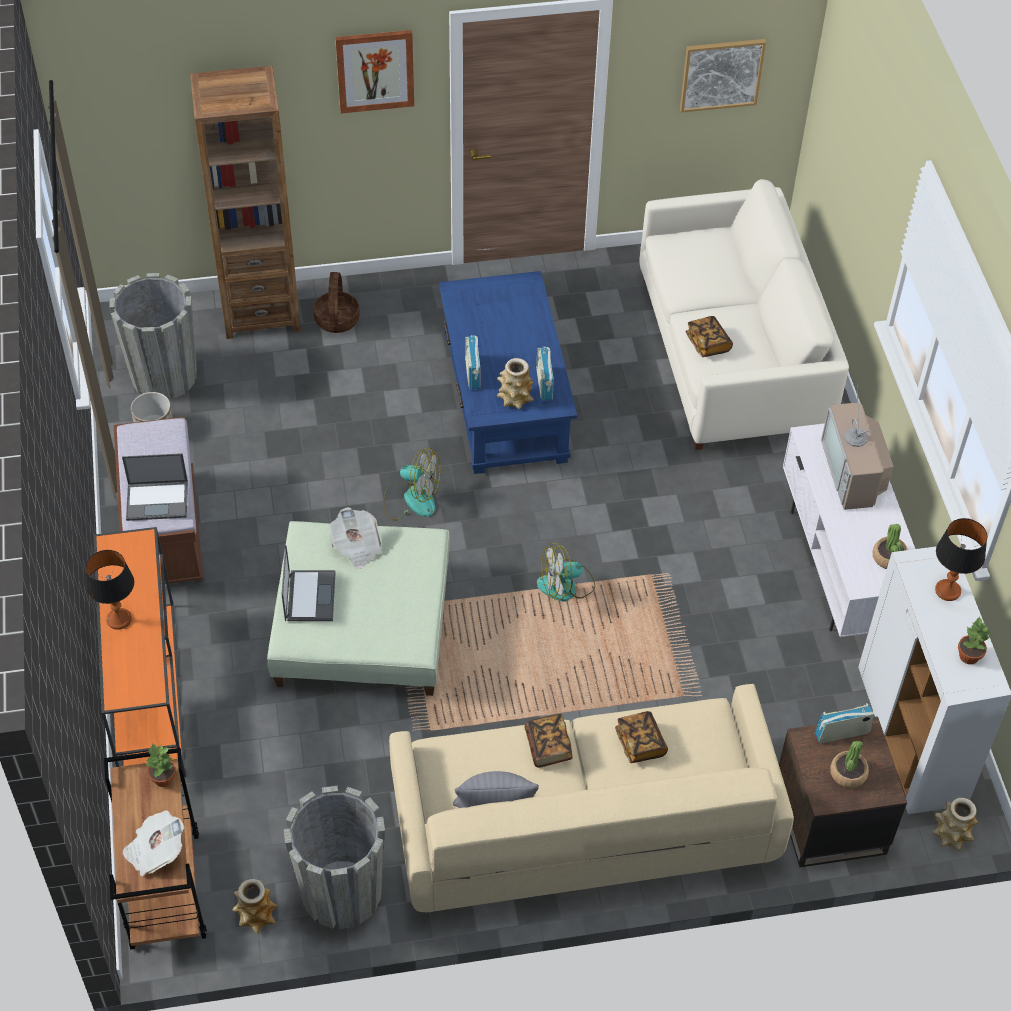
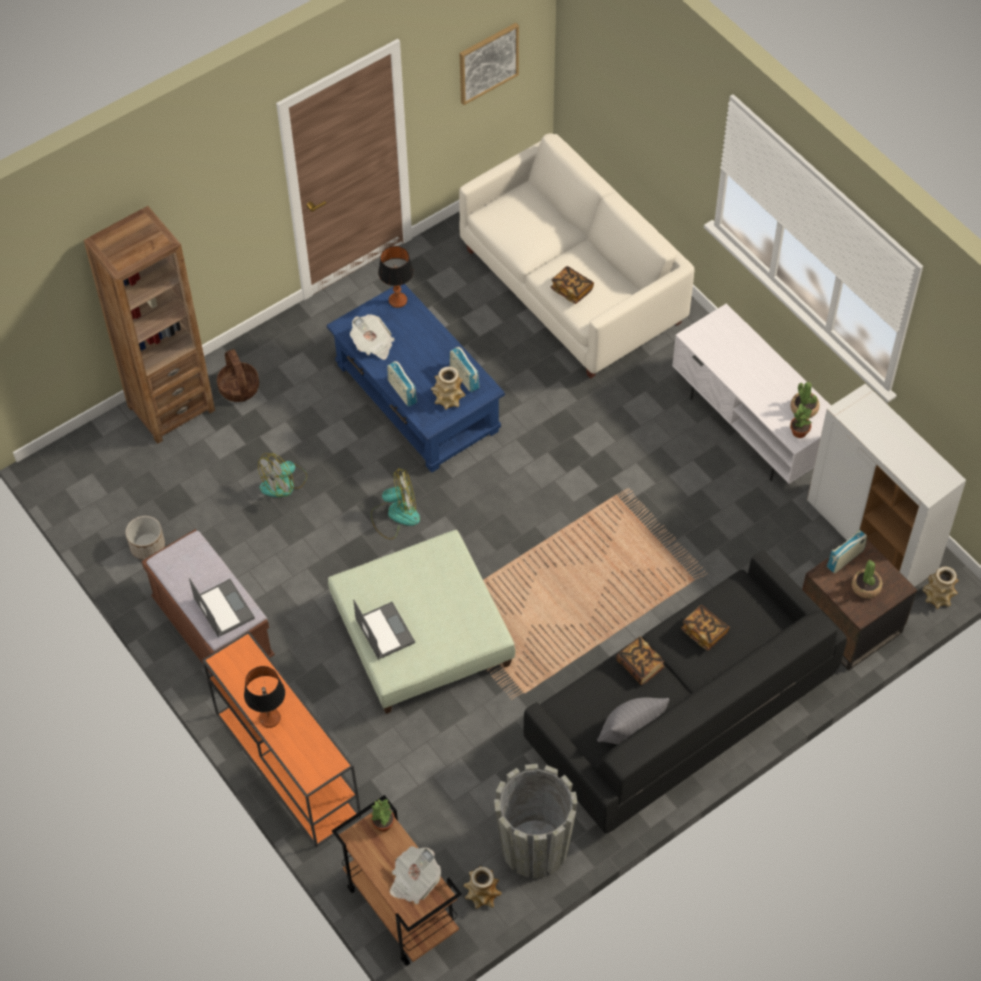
camera: 25 degrees left, 5 degrees up
grey planter [109,273,197,400] -> none
laptop [122,453,188,521] -> laptop turned 90 degrees counterclockwise [189,578,255,637]
newspaper [330,507,383,569] -> newspaper moved to [350,314,394,360]
picture [335,30,414,113] -> none
beige sofa [389,684,794,912] -> black sofa [524,550,847,833]
fan [537,543,595,601] -> fan moved to [258,453,307,497]
television [821,384,894,510] -> none
table lamp [935,518,987,601] -> table lamp moved to [378,246,414,308]
potted plant [958,616,990,664] -> potted plant moved to [790,402,812,438]

